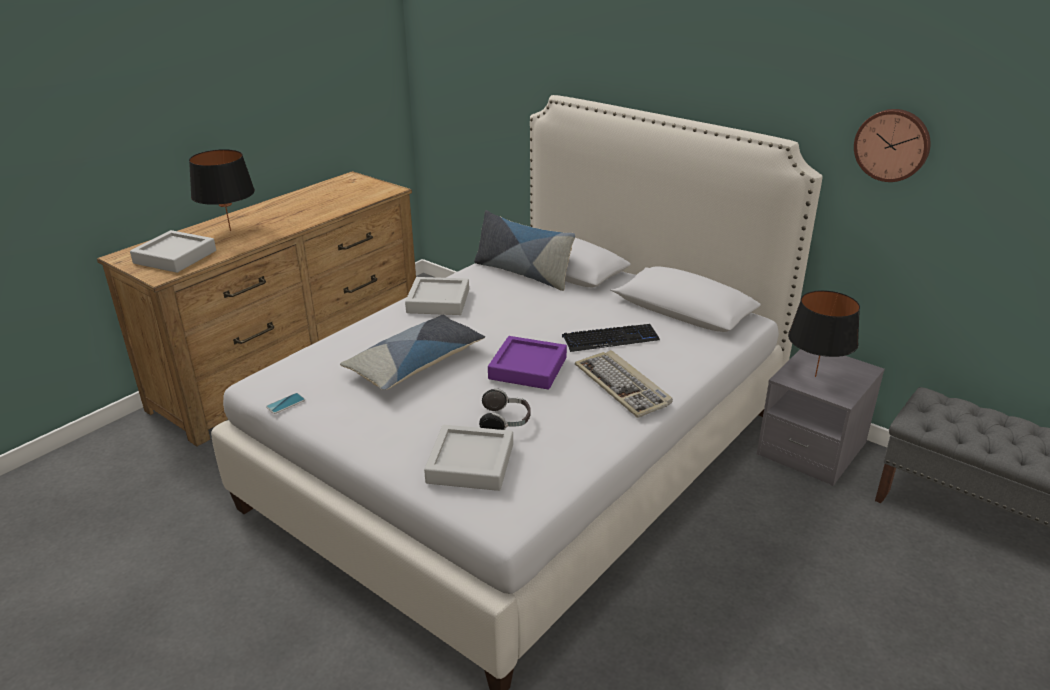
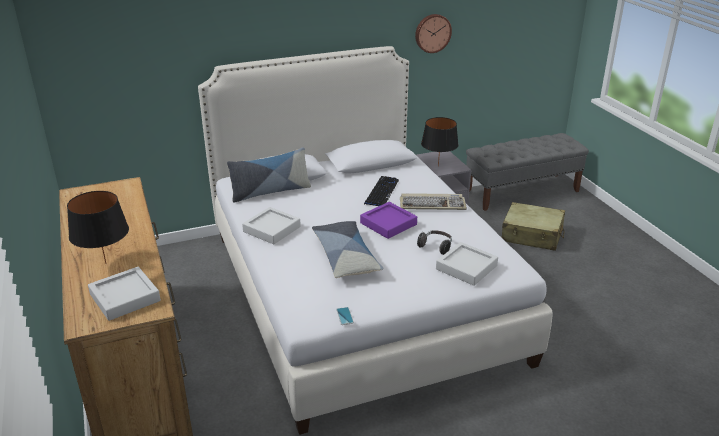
camera: 60 degrees left, 0 degrees up
none -> beige suitcase [502,202,565,251]

